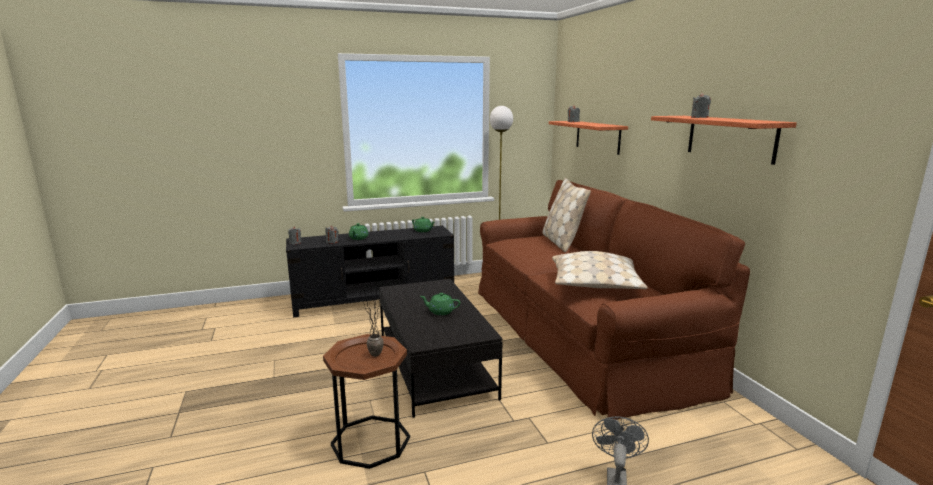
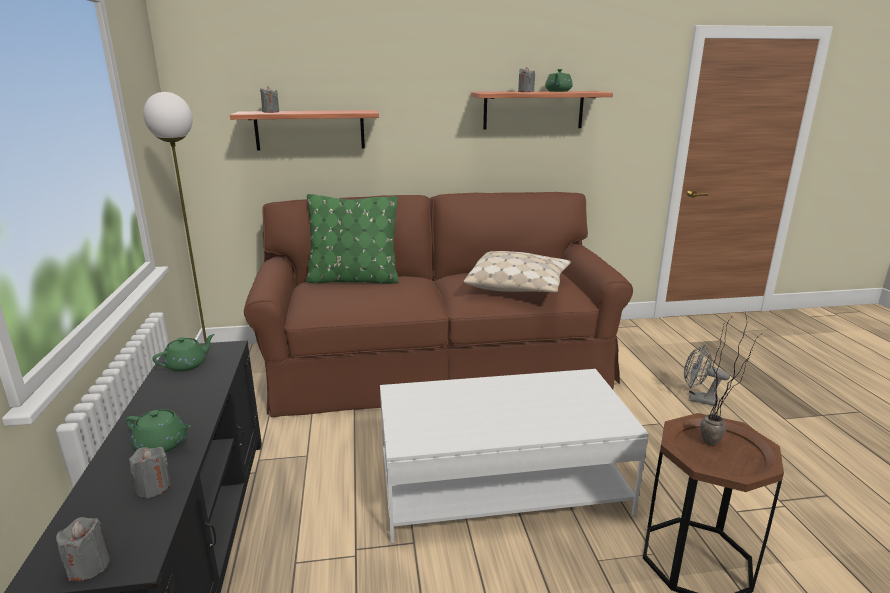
camera: 80 degrees left, 5 degrees up
black coffee table [379,279,503,418] -> white coffee table [380,369,649,543]
green teapot [420,293,461,315] -> green teapot moved to [545,69,573,92]
beige pillow [542,178,591,252] -> green pillow [306,194,399,283]

